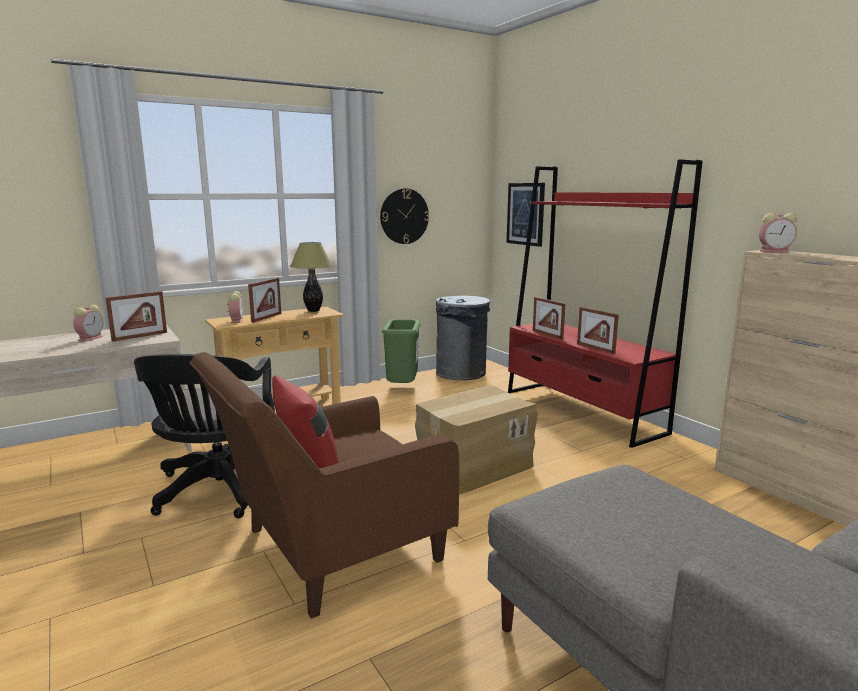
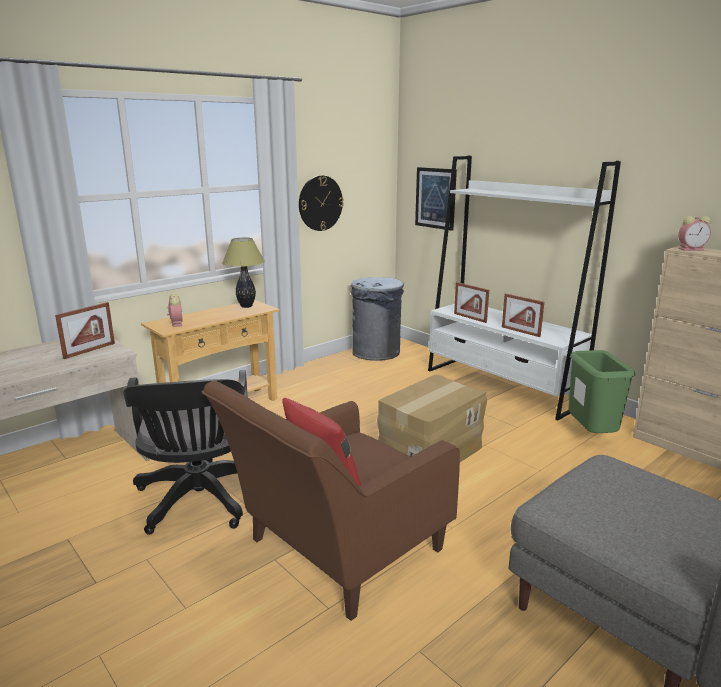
camera: 10 degrees left, 5 degrees up
alarm clock [73,305,103,342] -> none
picture frame [248,278,281,323] -> none
green trash can [381,319,421,383] -> green trash can moved to [569,350,635,433]
red bookcase [508,159,703,448] -> white bookcase [428,155,621,421]

